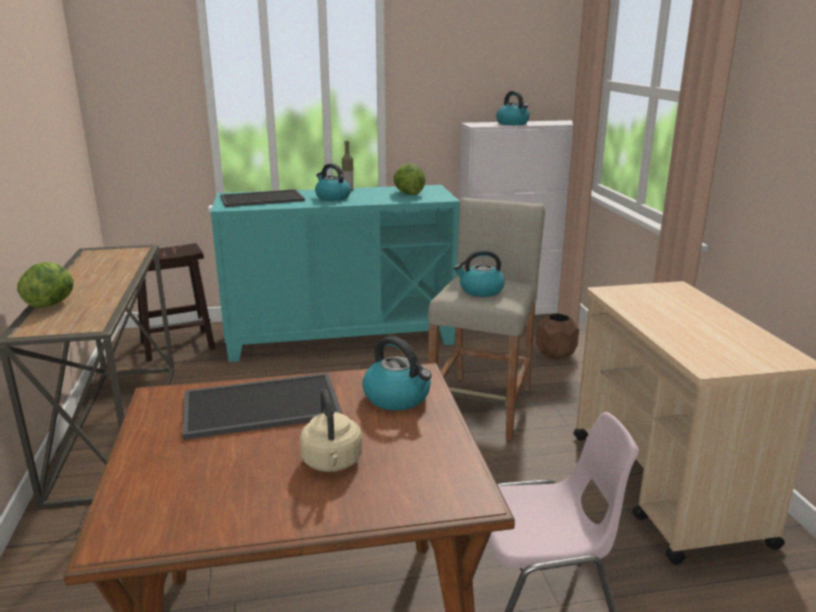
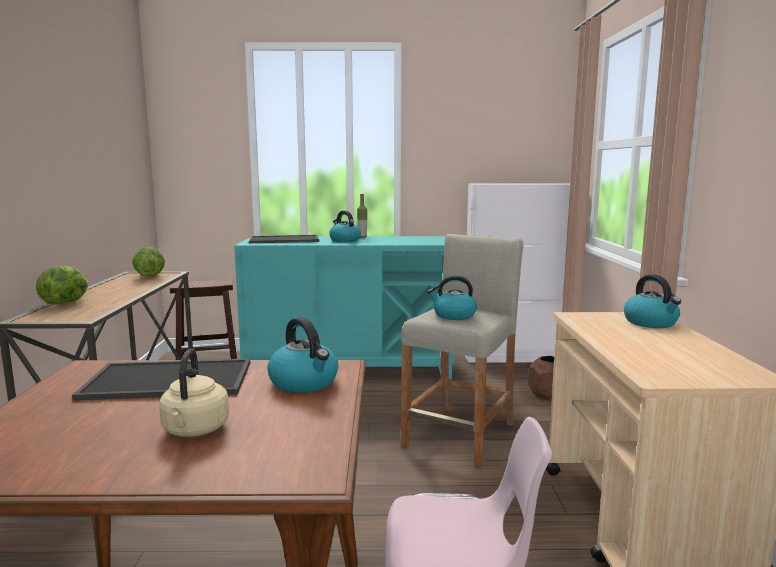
camera: 10 degrees right, 10 degrees down
lettuce [393,163,426,195] -> lettuce moved to [132,246,165,278]
kettle [496,91,530,125] -> kettle moved to [624,274,681,328]

